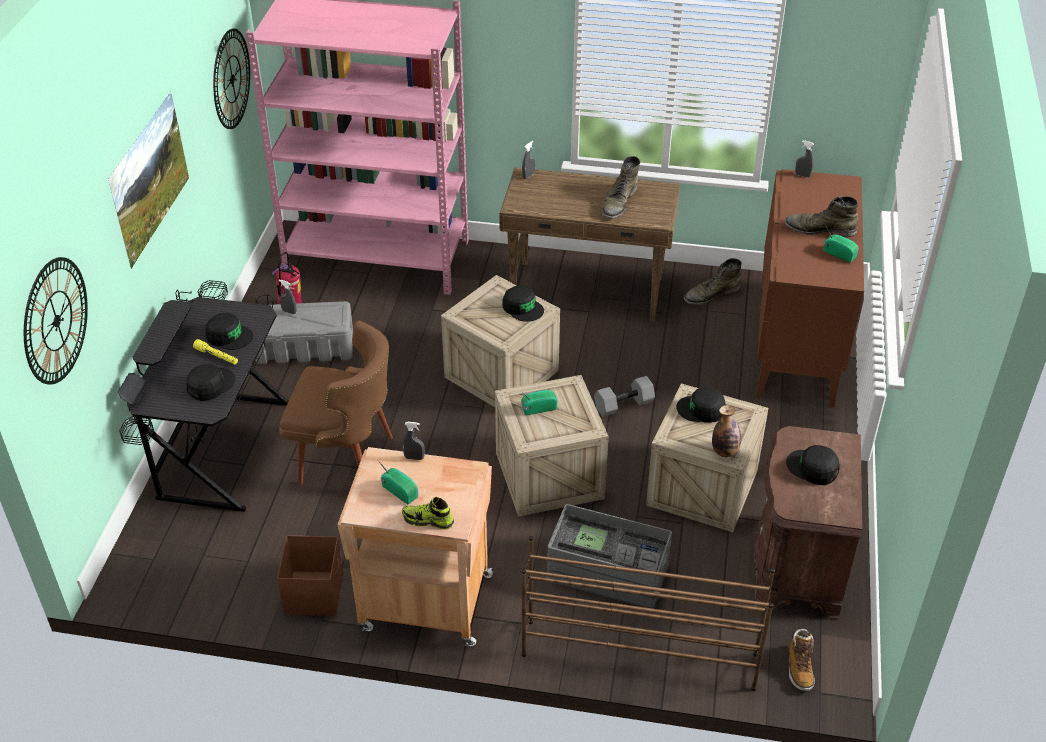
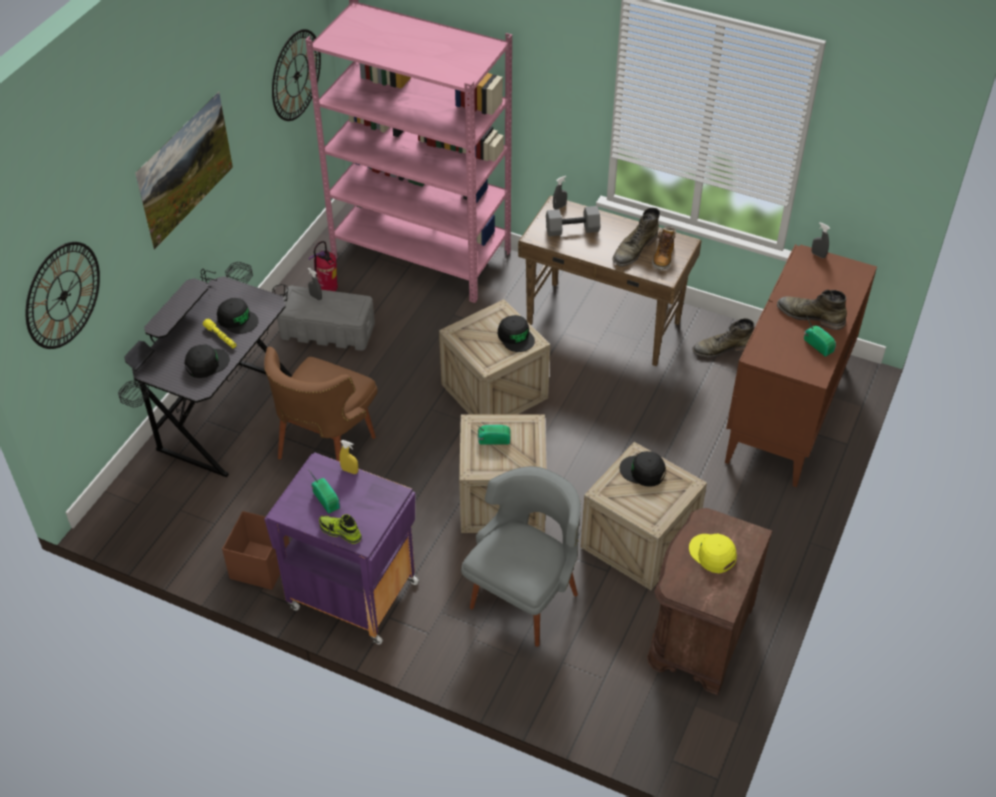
camera: 15 degrees right, 5 degrees up
brown chair [279,320,393,485] -> brown chair turned 90 degrees clockwise [264,347,378,462]
brown cart [337,447,493,646] -> purple cart [264,452,419,645]
grey spray bottle [402,422,425,460] -> yellow spray bottle [339,440,358,474]
brown shoe rack [521,536,775,691] -> none
grey storage box [546,504,672,609] -> grey chair [461,466,581,647]
grey dumbbell [594,376,655,417] -> grey dumbbell moved to [546,206,600,236]
bottle [712,405,741,457] -> none
black cap [786,445,840,485] -> yellow cap [689,533,737,573]
boot [789,628,815,691] -> boot moved to [652,226,676,270]

